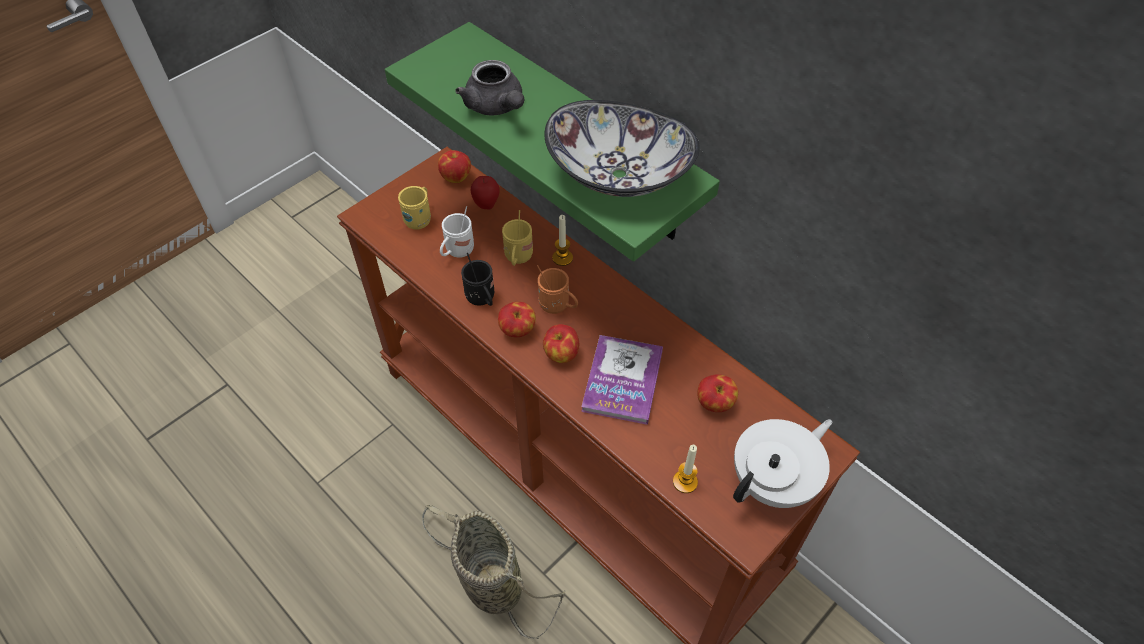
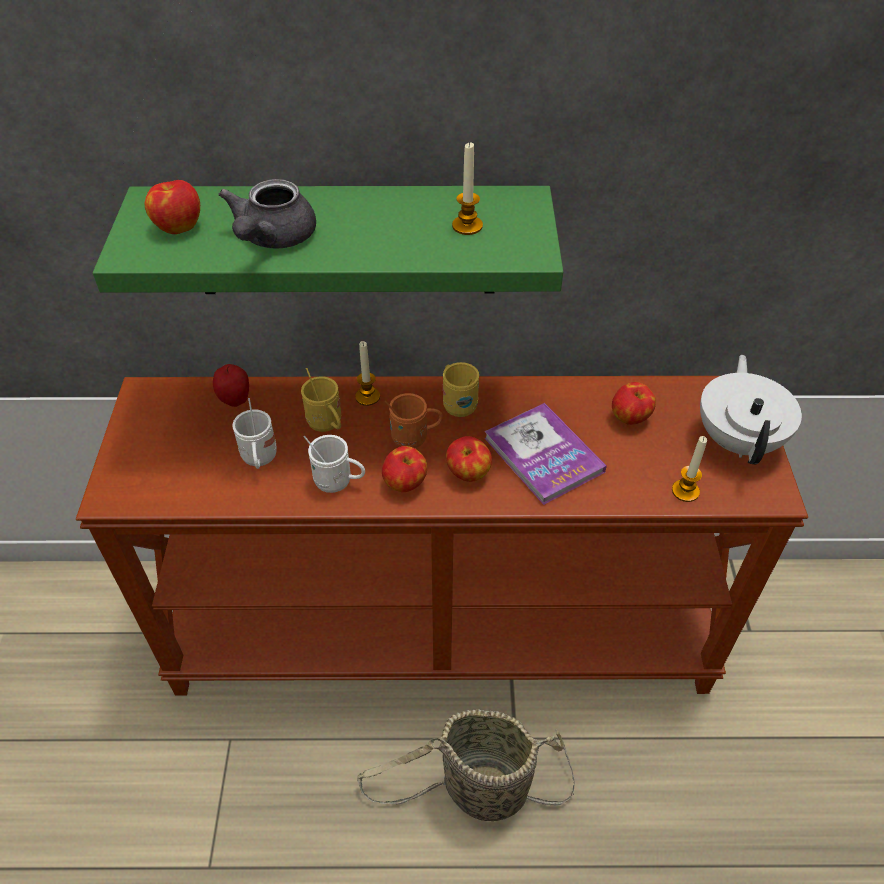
camera: 45 degrees left, 5 degrees down
yellow mug [398,186,431,230] -> yellow mug moved to [443,362,479,417]
apple [438,150,471,183] -> apple moved to [145,180,200,234]
grey teapot [455,60,524,116] -> grey teapot turned 90 degrees clockwise [218,179,316,249]
black mug [461,253,495,306] -> white mug [304,435,365,493]
bowl [544,100,700,197] -> candle [452,142,483,235]

